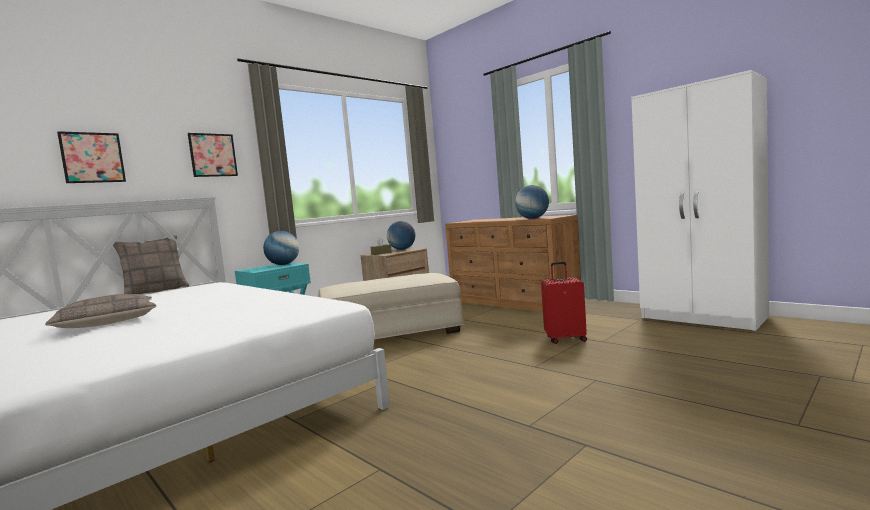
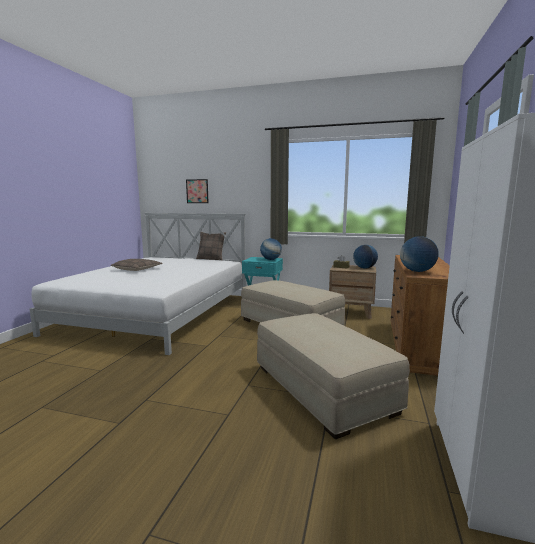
camera: 60 degrees right, 5 degrees up
picture [188,133,238,177] -> none
red suitcase [541,261,587,344] -> beige ottoman [257,313,410,439]

